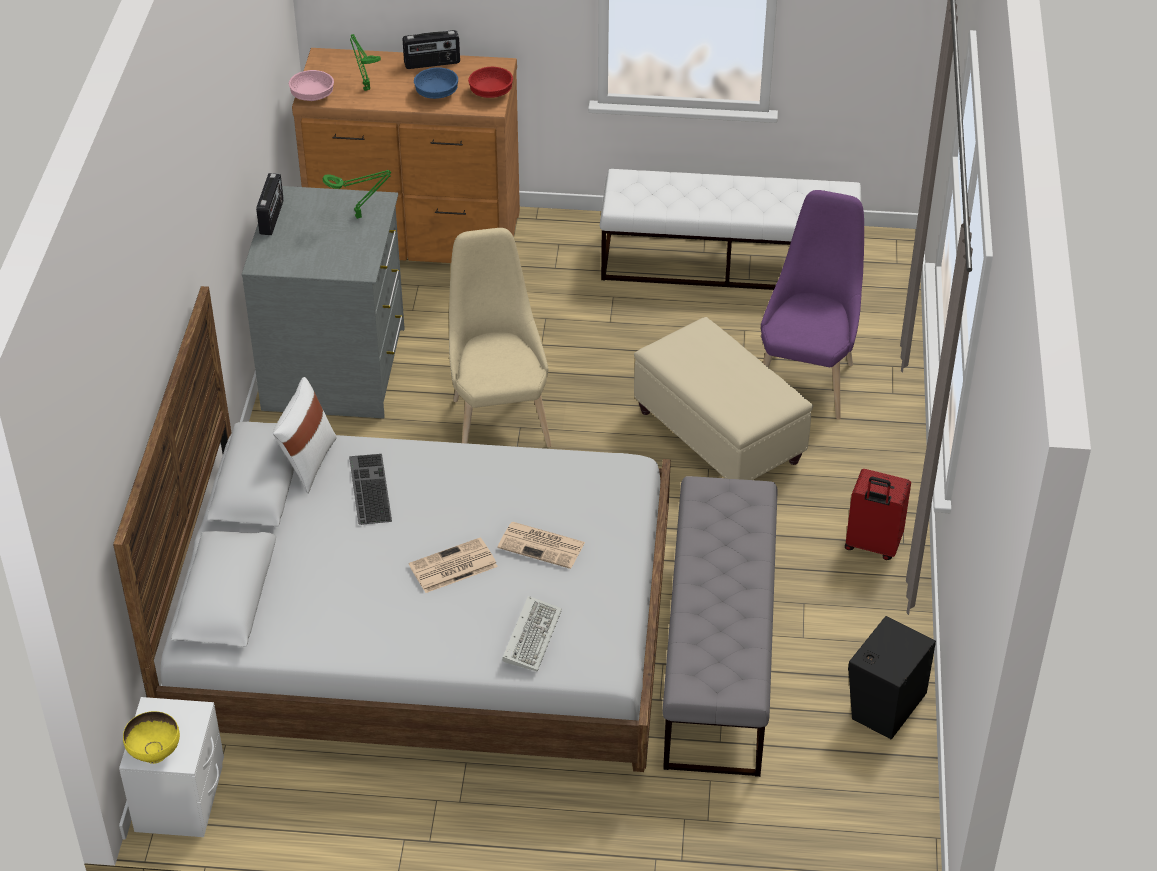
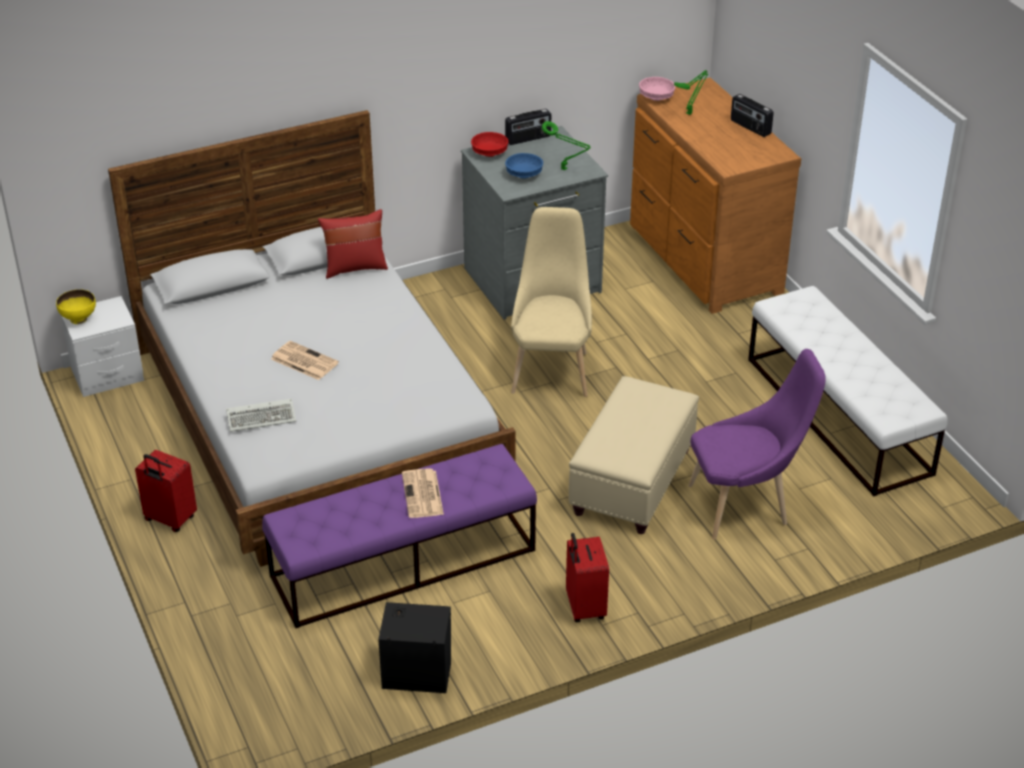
camera: 60 degrees right, 5 degrees down
white pillow [273,377,337,493] -> red pillow [318,209,388,279]
keyboard [349,454,392,525] -> none
blue bowl [414,67,458,99] -> blue bowl moved to [505,153,543,178]
beige chair [449,228,552,447] -> beige chair turned 45 degrees counterclockwise [511,207,592,397]
red bowl [468,67,513,98] -> red bowl moved to [471,132,509,157]
newspaper [498,522,585,569] -> newspaper moved to [402,468,444,518]
grey bench [663,476,778,777] -> purple bench [262,444,537,628]
none -> red suitcase [135,450,197,532]

